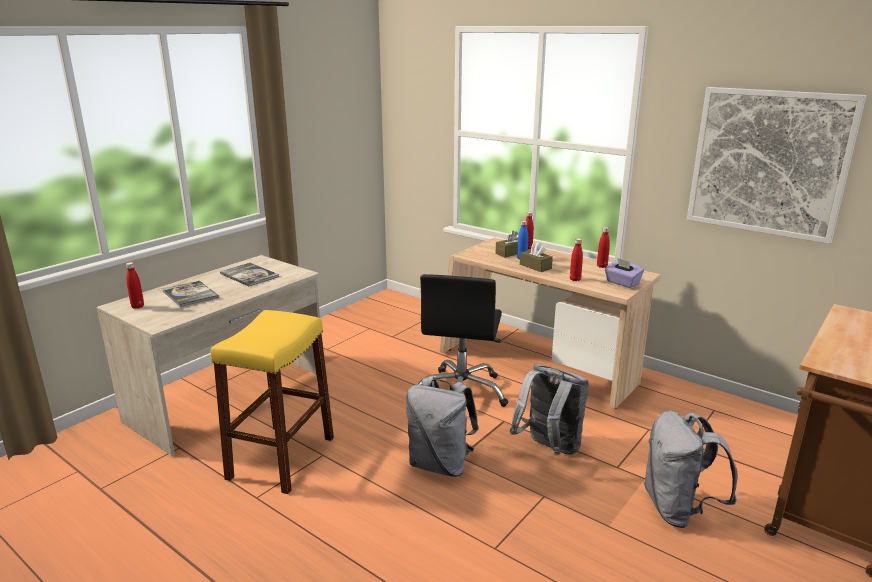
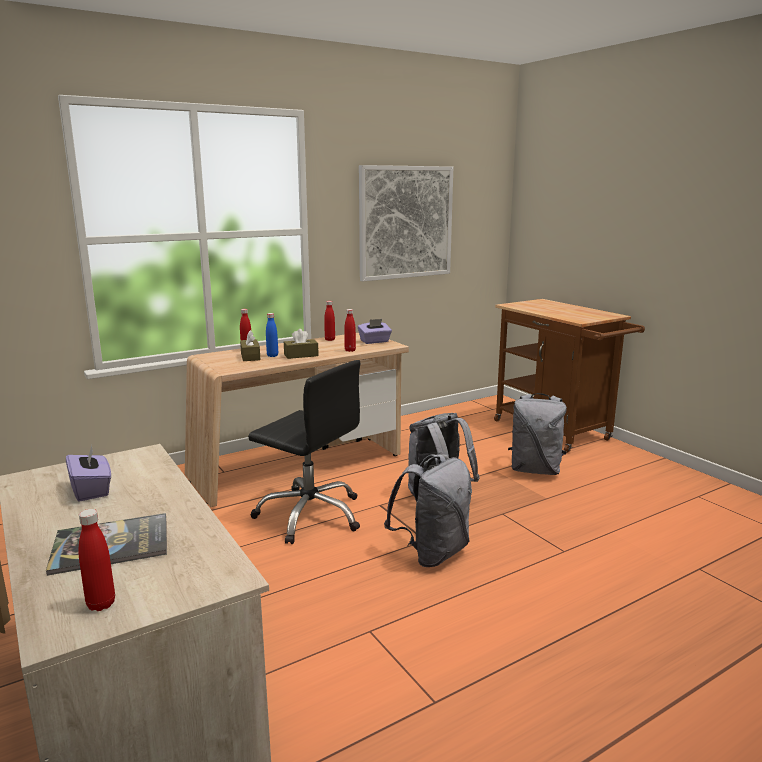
camera: 70 degrees left, 5 degrees down
yellow stool [210,310,334,494] -> none
book [220,263,279,286] -> purple tissue box [66,445,111,502]

